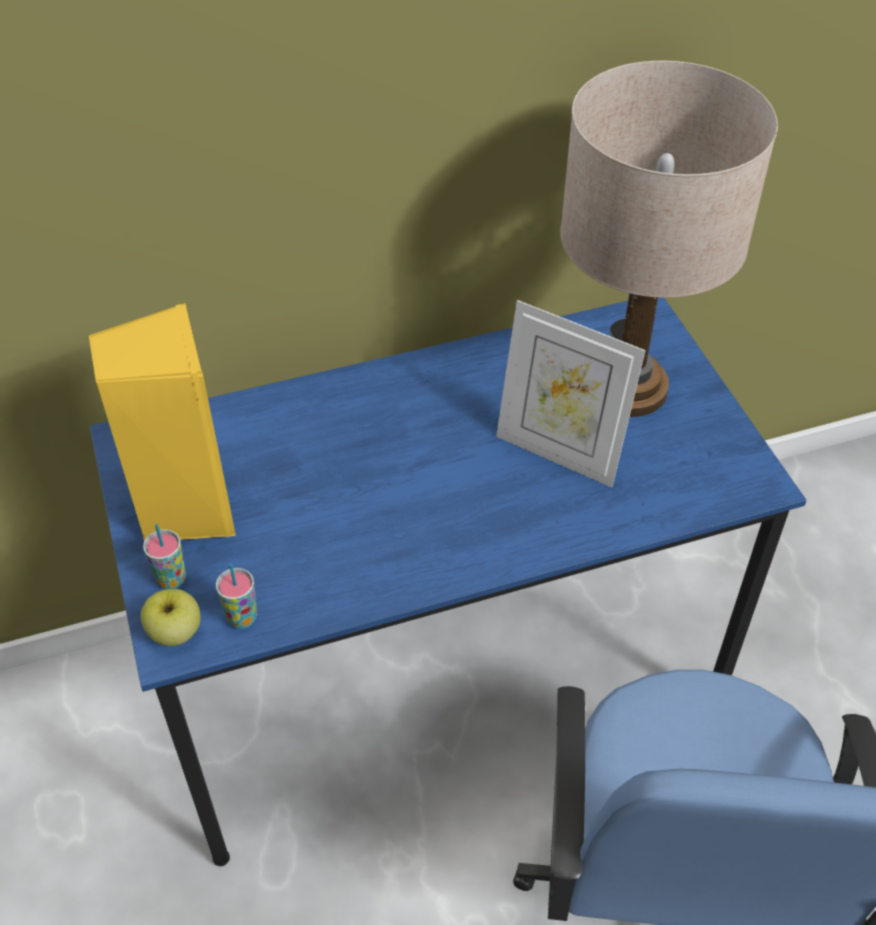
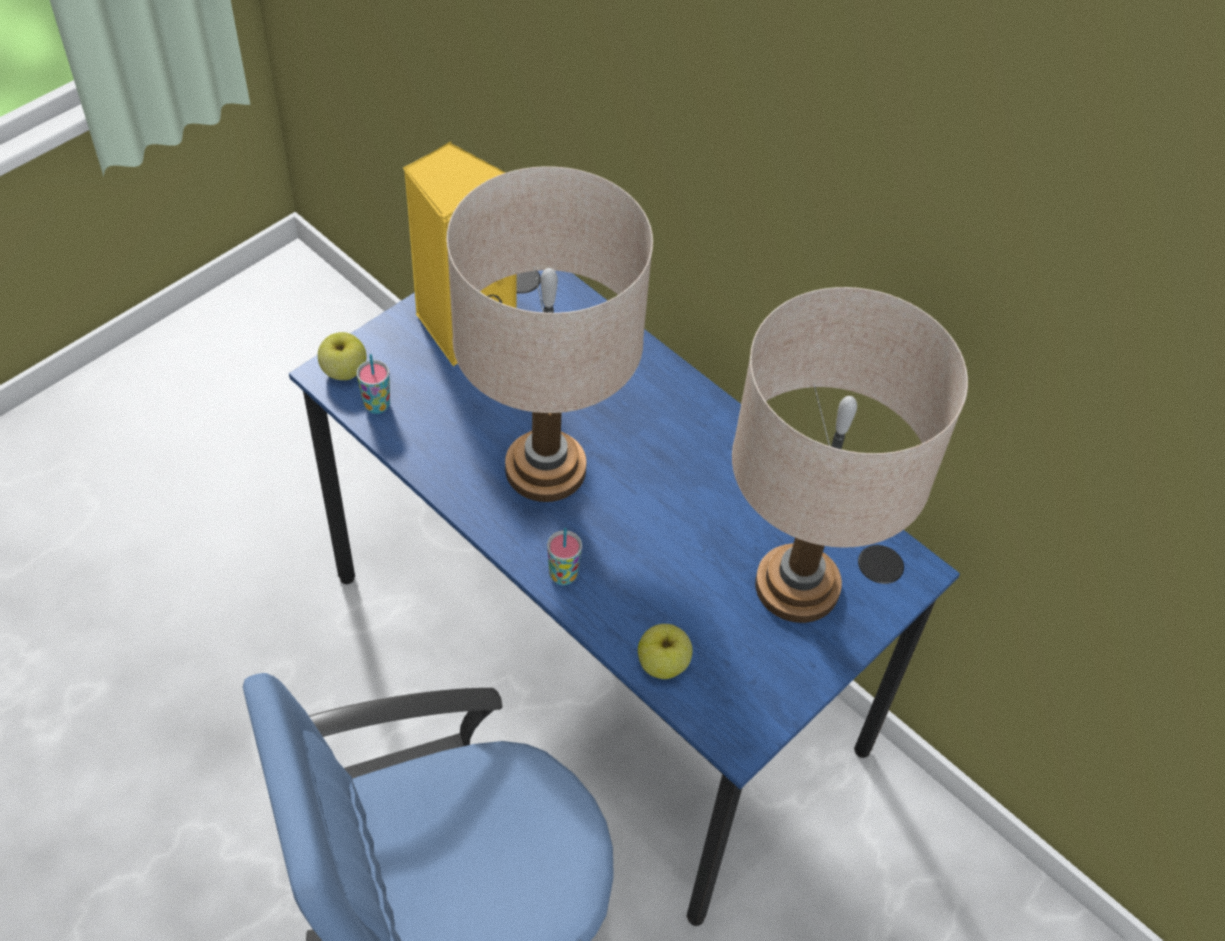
camera: 60 degrees right, 5 degrees up
cup [143,524,186,589] -> cup moved to [547,528,582,585]
picture frame [496,300,646,488] -> none
none -> beige table lamp [446,166,653,502]
none -> apple [638,624,693,679]

